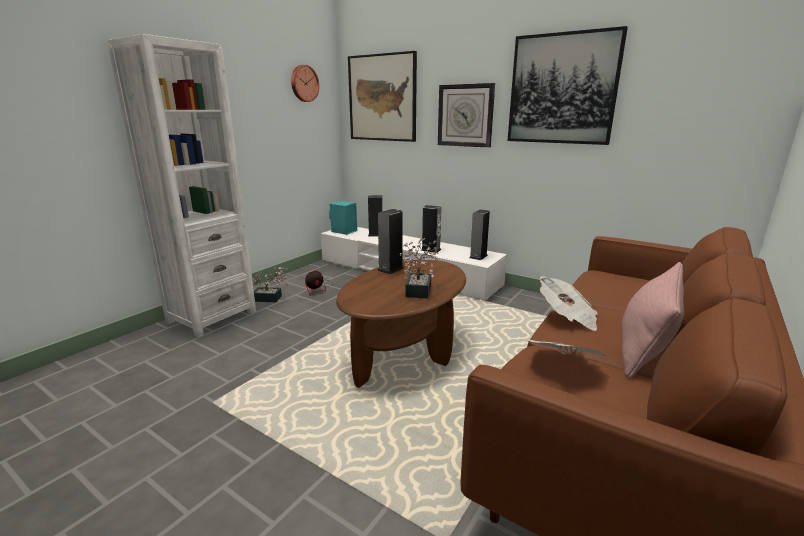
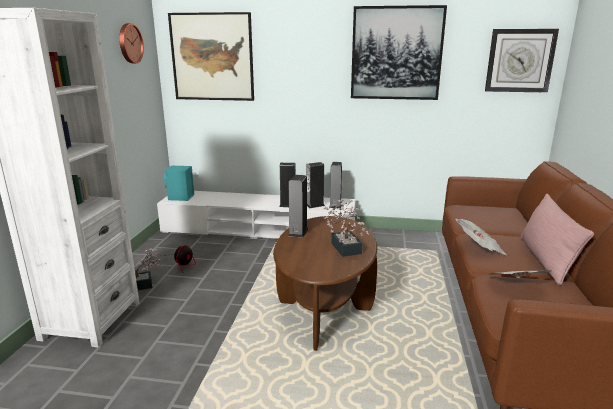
camera: 25 degrees left, 0 degrees up
speaker [368,195,383,236] -> speaker moved to [306,162,325,208]
wall clock [438,83,495,148] -> wall clock moved to [485,29,559,93]

